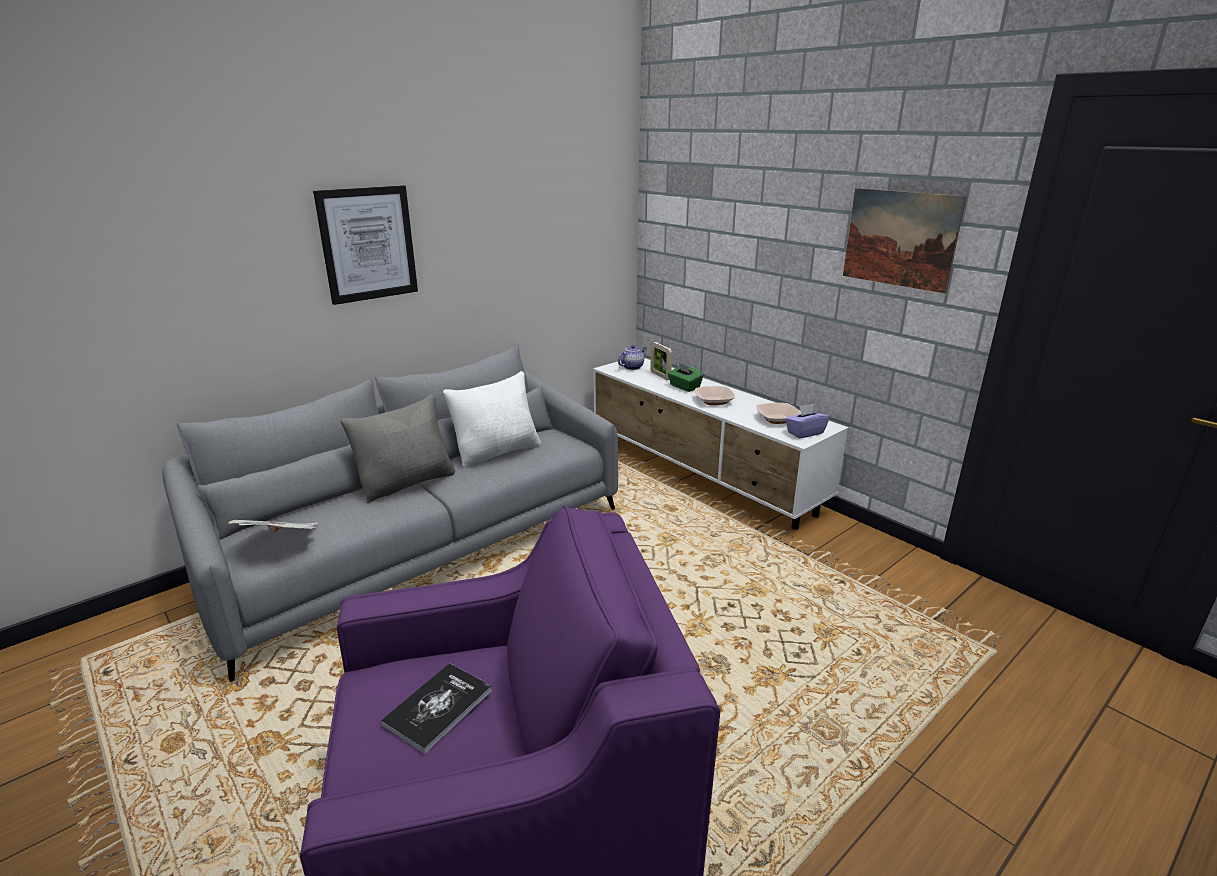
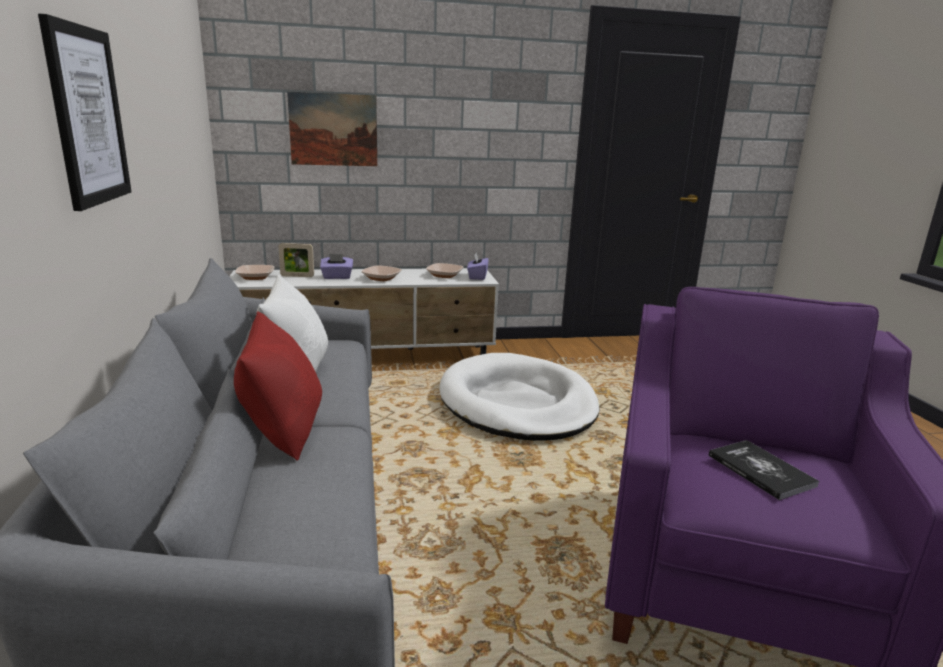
camera: 60 degrees left, 5 degrees down
newspaper [228,520,318,532] -> none
grey pillow [340,394,455,503] -> red pillow [234,311,322,461]
teapot [618,345,647,370] -> bowl [235,265,274,280]
green tissue box [668,363,704,392] -> purple tissue box [320,254,353,279]
picture [843,188,966,293] -> picture moved to [287,92,377,166]
none -> white dog bed [439,353,600,441]

